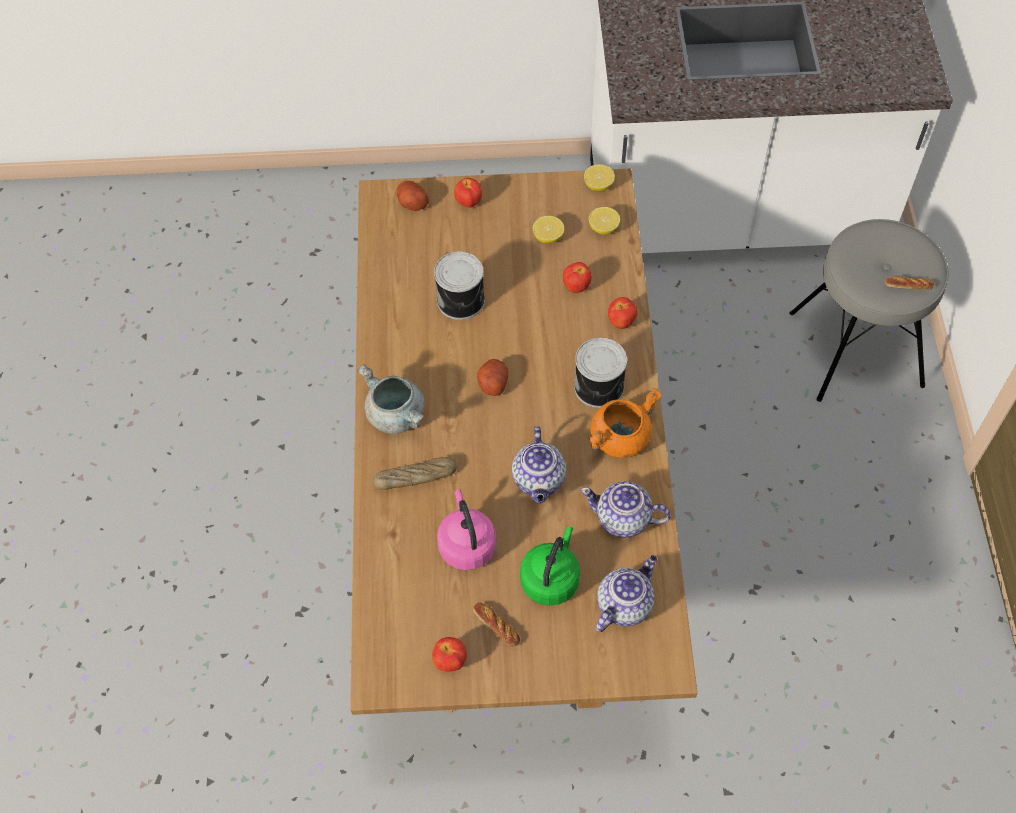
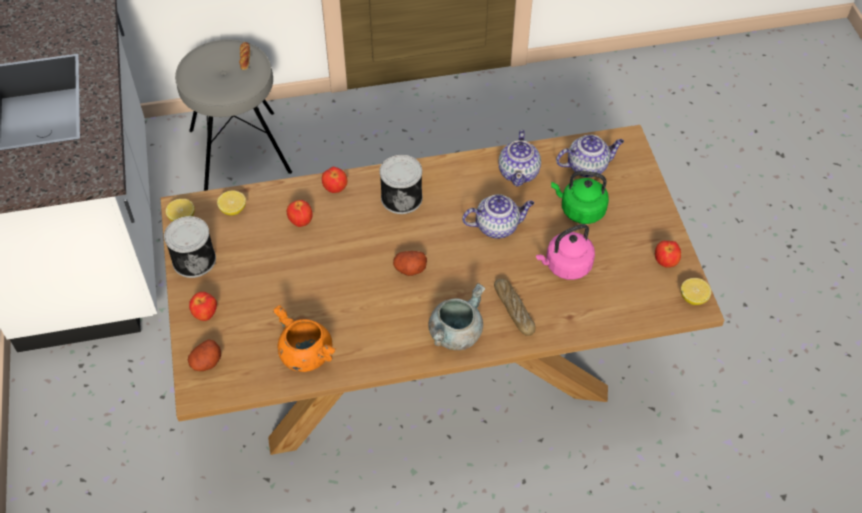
camera: 100 degrees left, 5 degrees down
can [434,251,485,320] -> can moved to [164,216,216,278]
bread [473,602,520,647] -> none
lemon [533,216,564,243] -> lemon moved to [681,278,711,305]
orange cooking pot [589,388,662,458] -> orange cooking pot moved to [273,305,336,372]
teapot [596,555,657,632] -> teapot turned 135 degrees clockwise [556,135,624,177]

